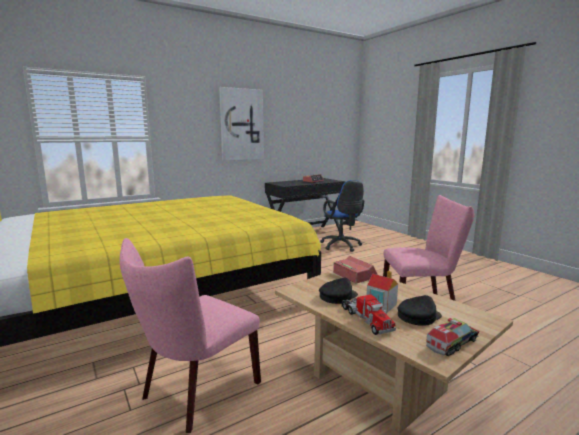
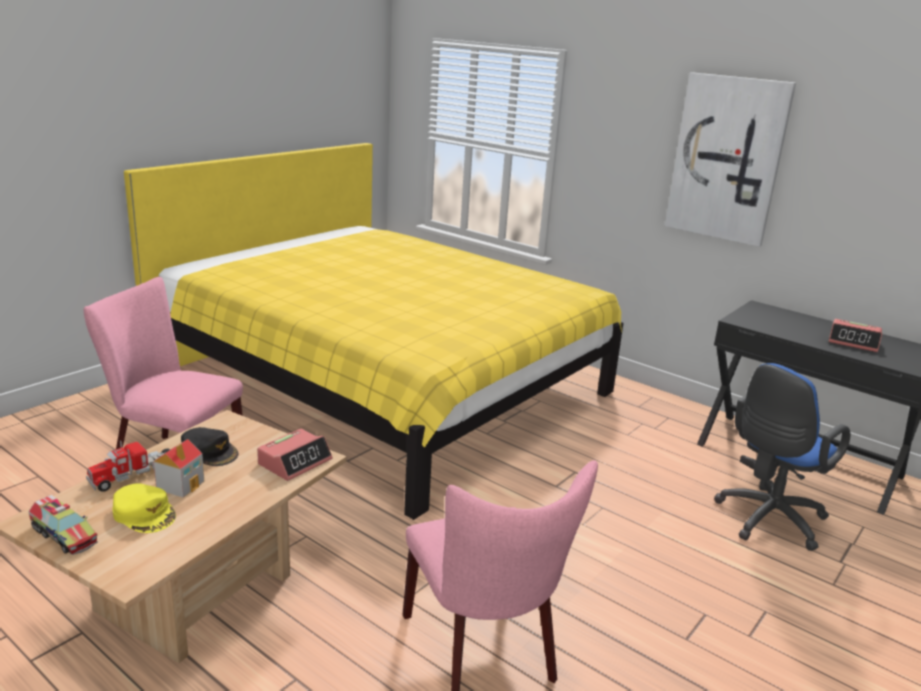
camera: 70 degrees right, 10 degrees up
black cap [397,295,442,326] -> yellow cap [113,483,176,533]

